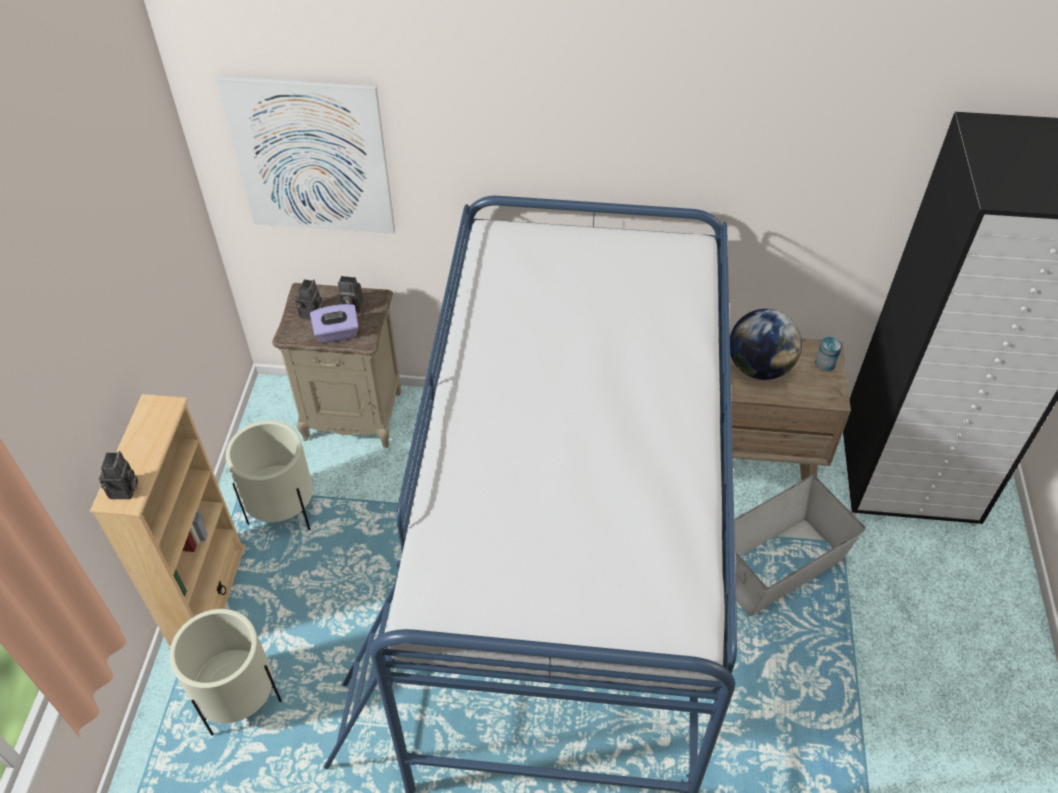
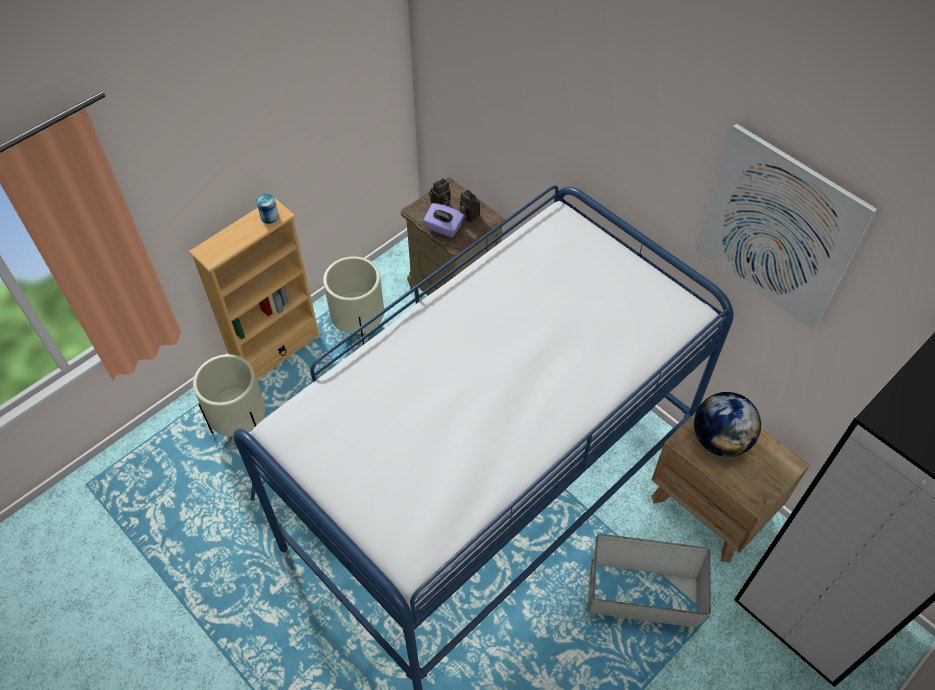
camera: 40 degrees right, 5 degrees up
camera [99,451,138,499] -> none
picture [216,76,395,234] -> picture moved to [696,124,877,330]
can [815,337,842,371] -> can moved to [256,194,279,224]

